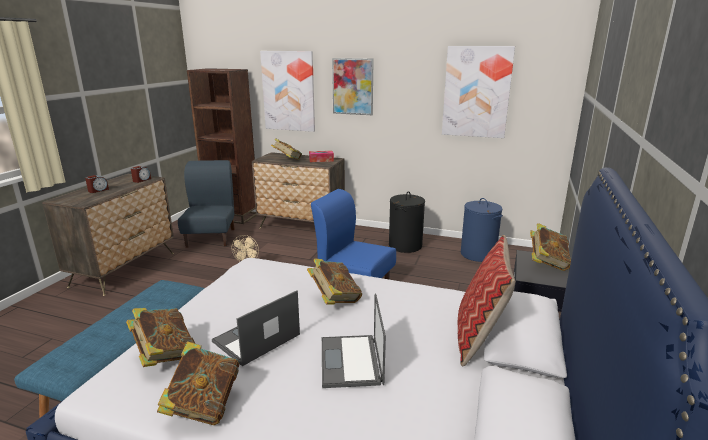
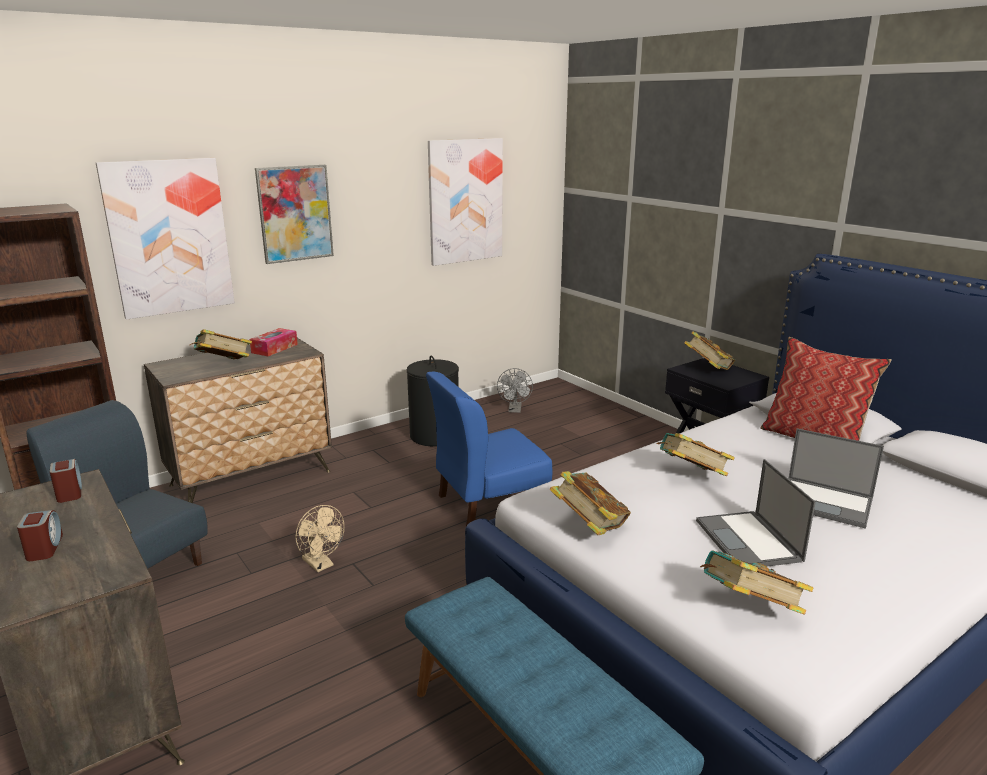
camera: 55 degrees left, 0 degrees up
book [157,341,239,425] -> book moved to [550,471,631,535]
blue laundry basket [461,198,503,262] -> grey fan [497,368,533,413]

